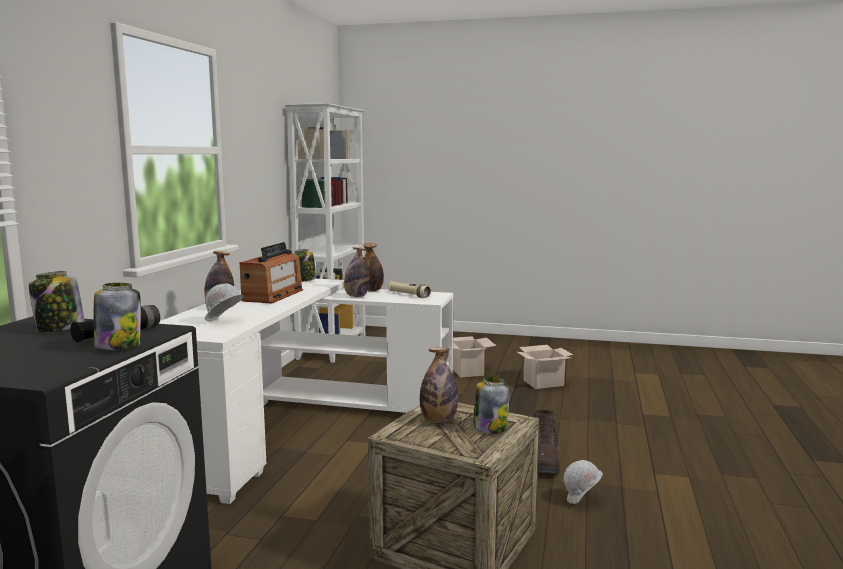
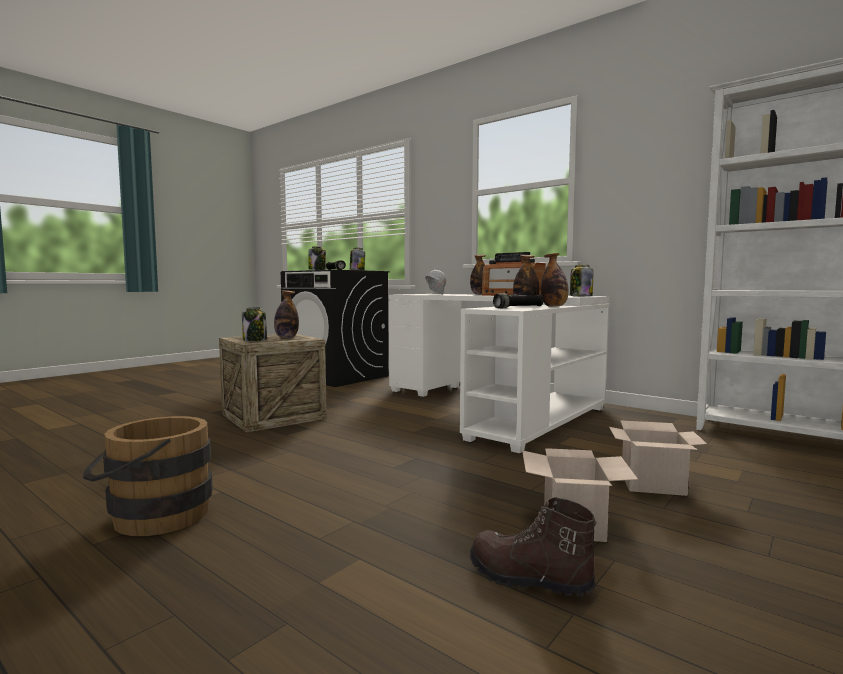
camera: 115 degrees right, 5 degrees down
beige flashlight [388,281,431,298] -> black flashlight [493,293,544,308]
brown boot [533,410,560,474] -> brown boot moved to [470,497,596,596]
white hard hat [563,460,603,504] -> none
none -> brown bucket [83,416,213,536]

